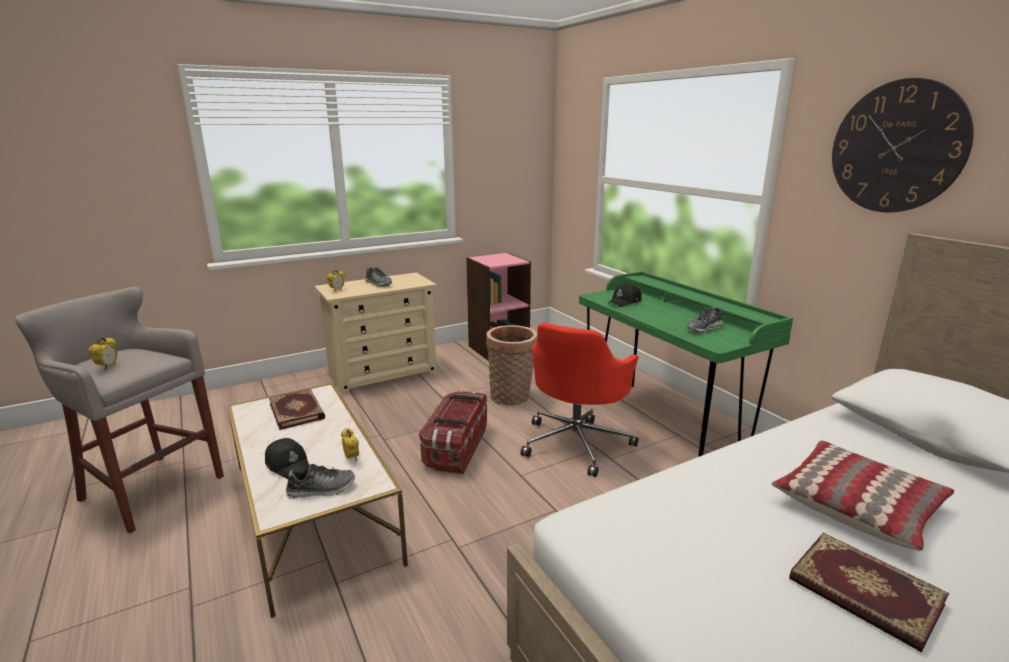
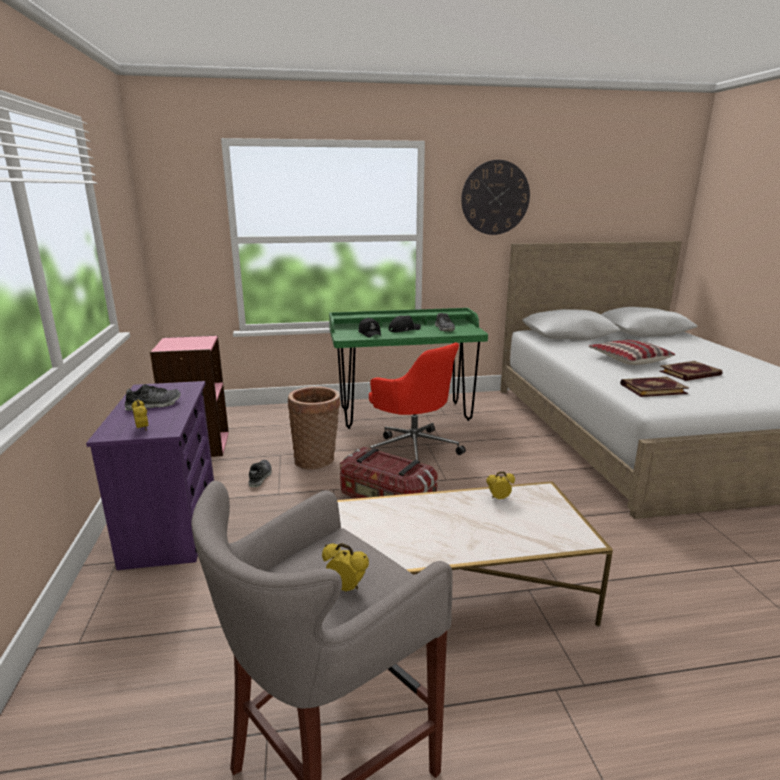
camera: 70 degrees left, 0 degrees up
black cap [265,438,309,479] -> black cap moved to [389,315,421,332]
book [269,389,325,430] -> book moved to [620,377,689,397]
shoe [286,464,355,499] -> shoe moved to [248,460,272,487]
beige dresser [315,272,437,395] -> purple dresser [86,381,214,570]

